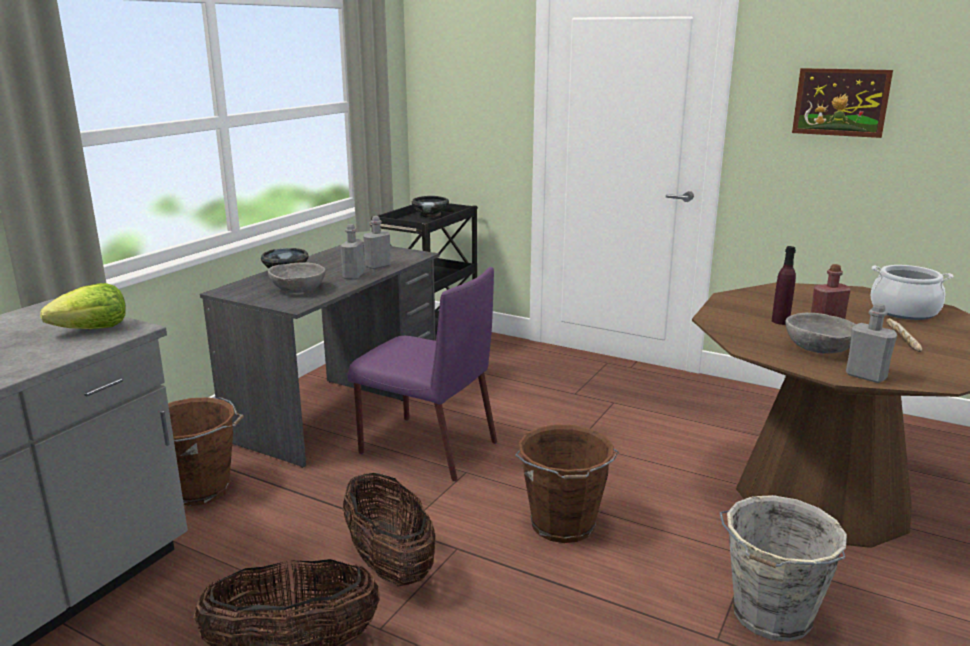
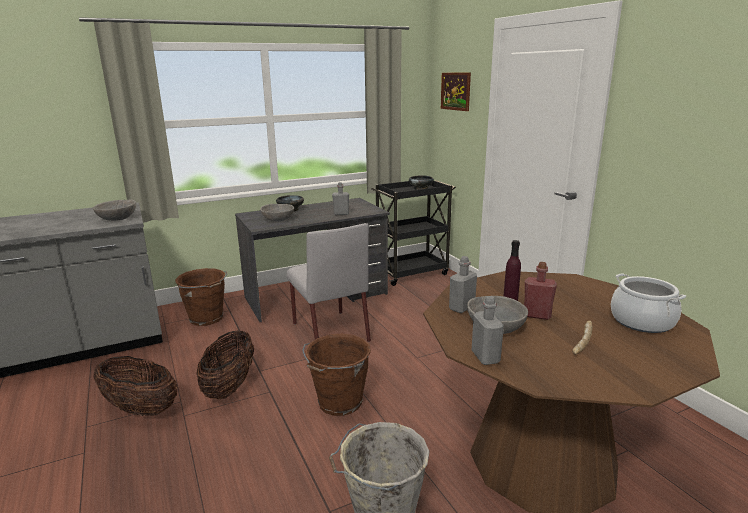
camera: 35 degrees right, 0 degrees up
lettuce [40,283,126,329] -> grey bowl [93,200,136,221]
grey bottle [340,224,364,280] -> grey bottle moved to [449,256,477,313]
purple chair [348,267,497,481] -> grey chair [286,223,371,342]
picture [792,68,893,138] -> picture moved to [441,73,471,111]

